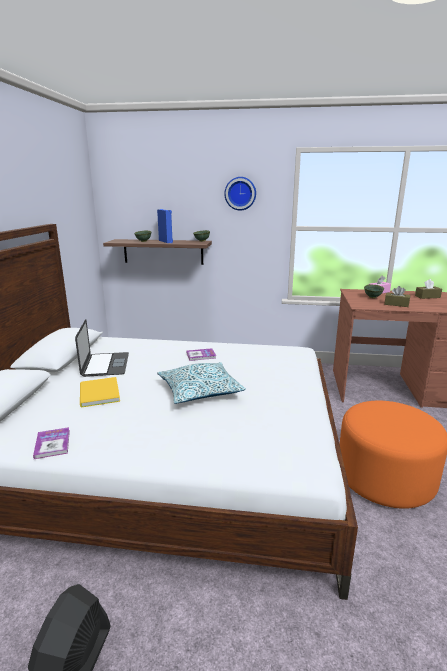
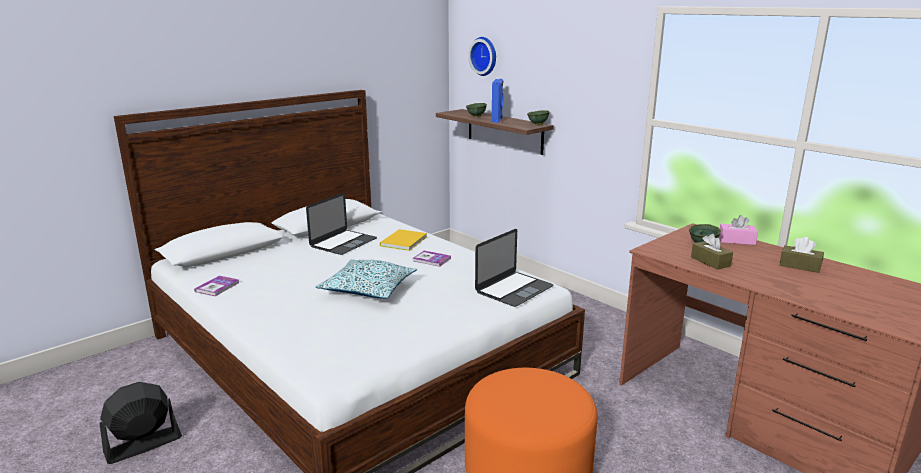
camera: 40 degrees right, 0 degrees up
yellow book [80,377,120,408] -> yellow book moved to [379,229,427,251]
wall clock [224,177,256,210] -> wall clock moved to [468,37,496,76]
none -> laptop [475,229,553,307]

